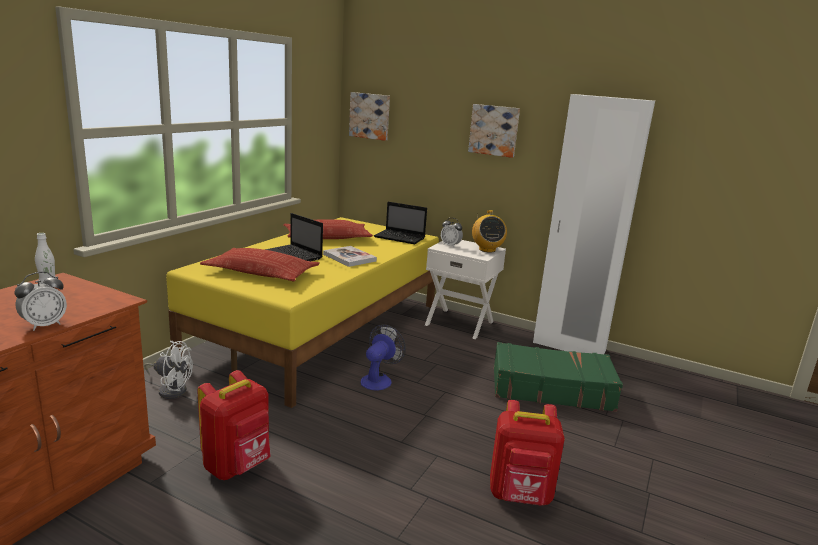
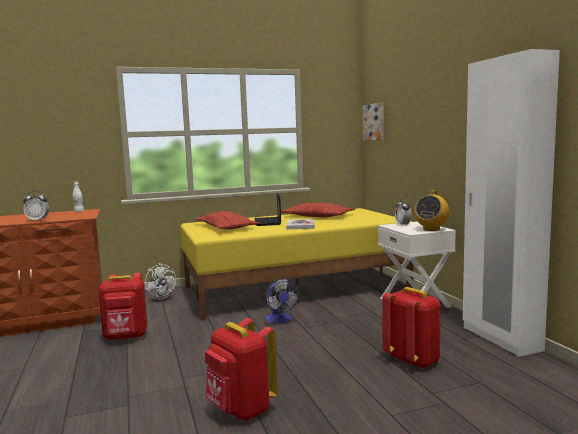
camera: 45 degrees right, 10 degrees down
fan [361,325,406,391] -> fan turned 90 degrees clockwise [265,278,299,323]
laptop [374,202,427,244] -> none
picture [468,104,520,158] -> none
green suitcase [494,342,623,412] -> red backpack [382,287,441,369]

